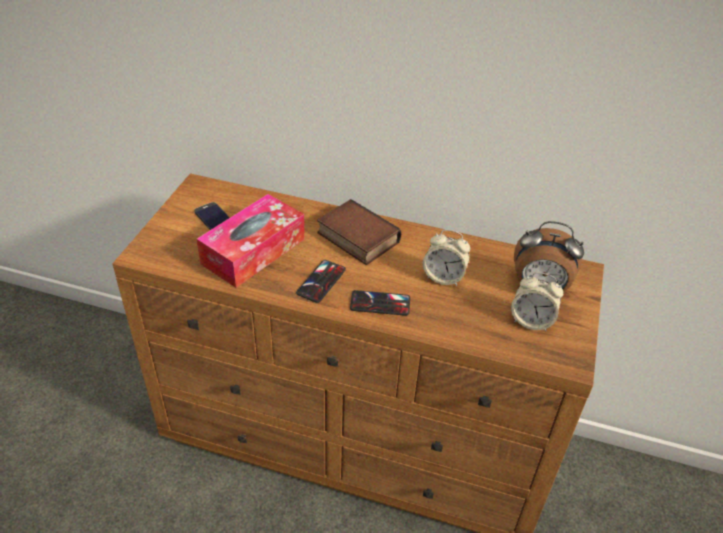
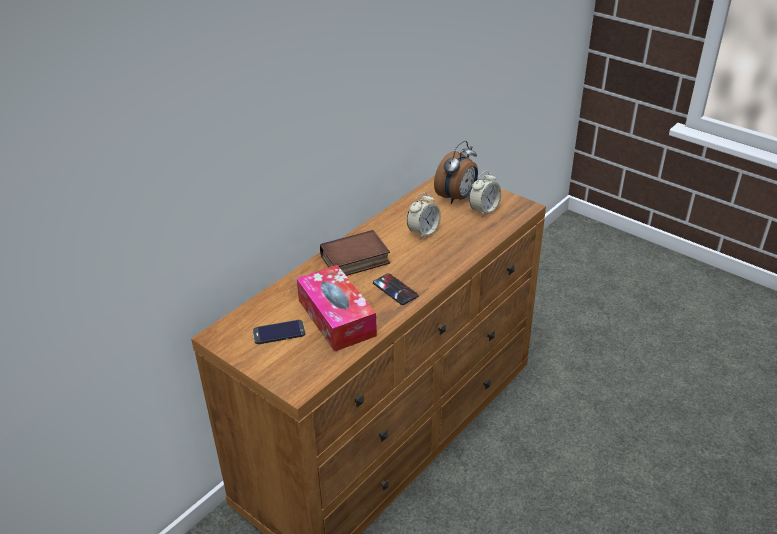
camera: 65 degrees left, 5 degrees down
phone [350,290,410,316] -> none

